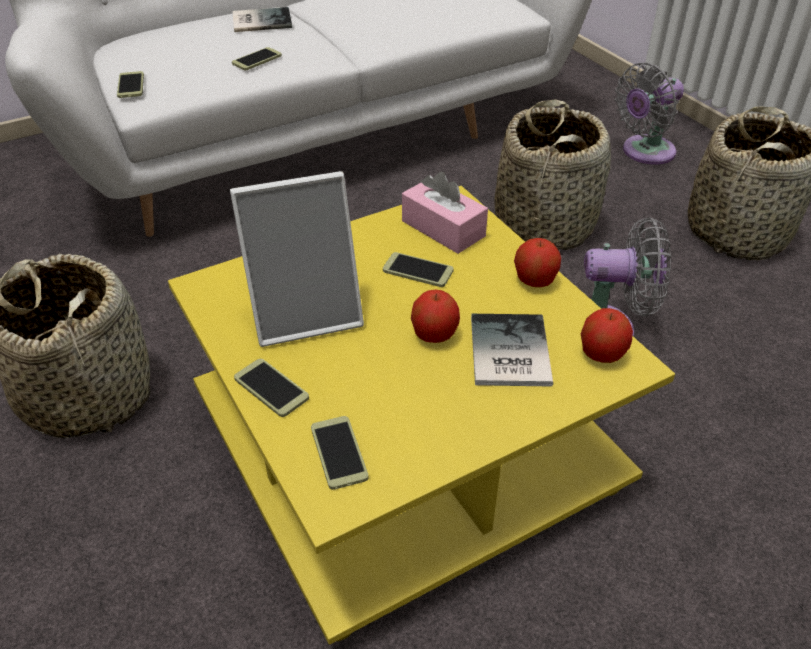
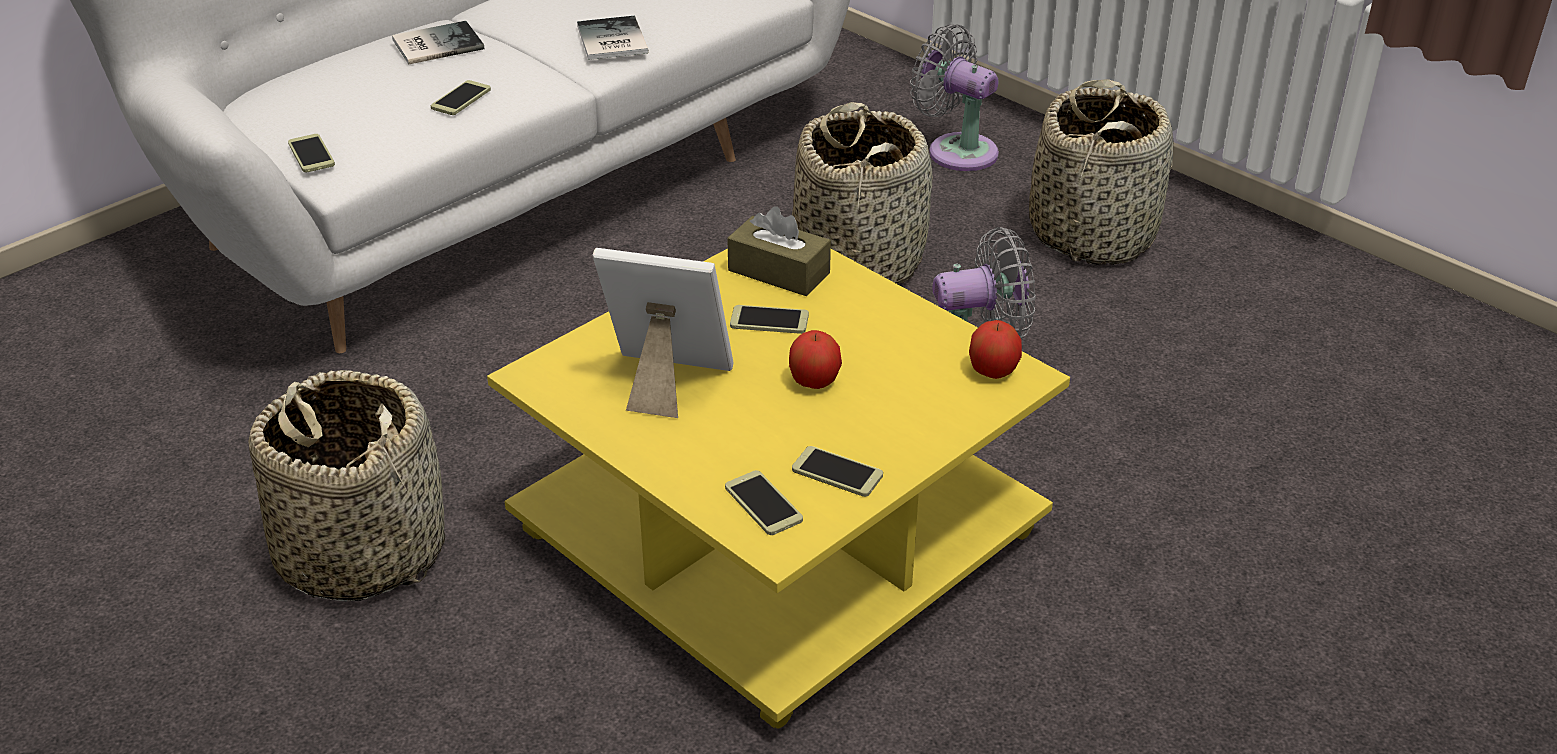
camera: 15 degrees left, 5 degrees down
picture frame [230,171,364,347] -> picture frame turned 135 degrees counterclockwise [592,248,733,418]
phone [234,359,309,417] -> phone moved to [792,446,883,497]
pink tissue box [402,172,488,254] -> brown tissue box [727,206,831,296]
book [471,314,553,387] -> book moved to [577,16,649,60]
apple [514,238,561,287] -> none
grey fan [615,63,684,164] -> grey fan turned 90 degrees clockwise [910,24,999,171]

